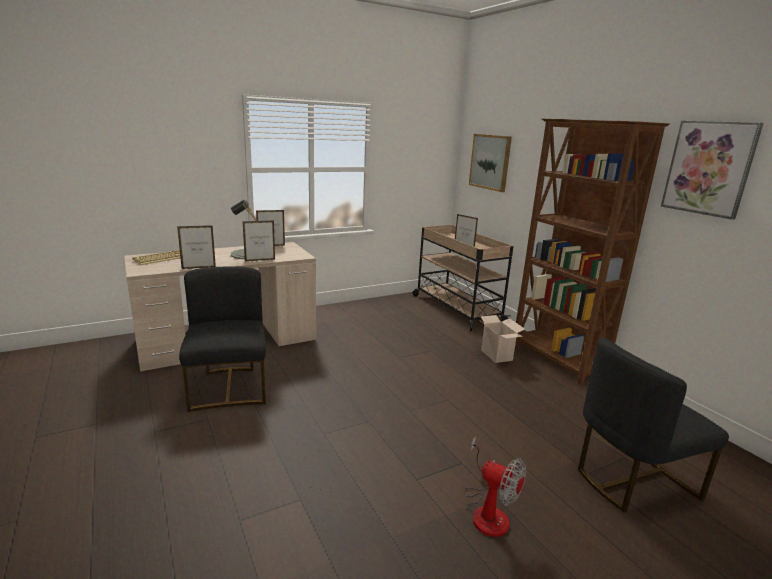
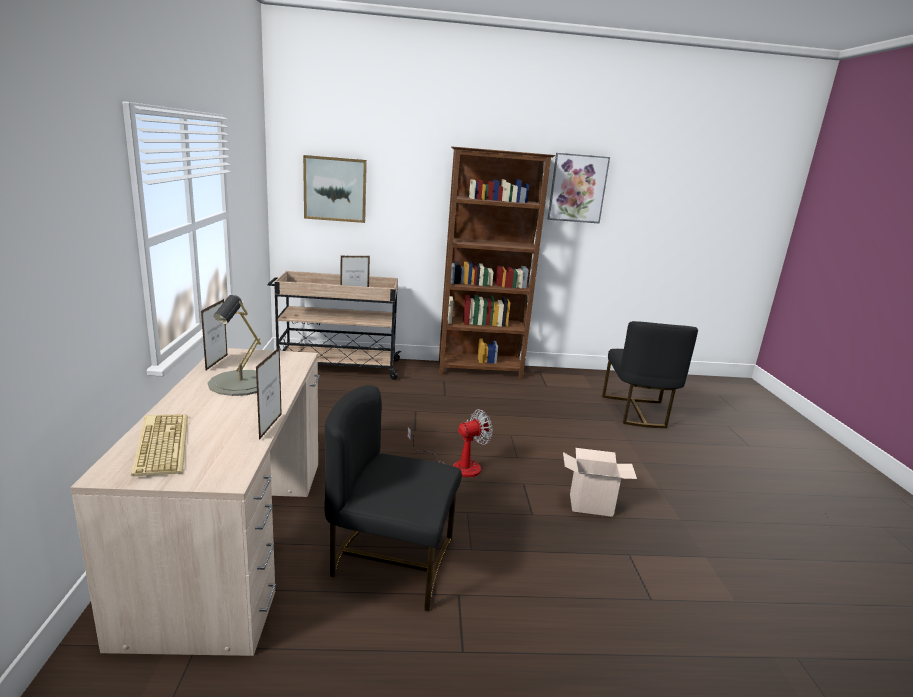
camera: 65 degrees left, 0 degrees up
picture frame [243,220,275,262] -> none
fan [464,437,526,537] -> fan moved to [407,409,493,477]
cardboard box [478,315,525,363] -> cardboard box moved to [563,448,637,517]

